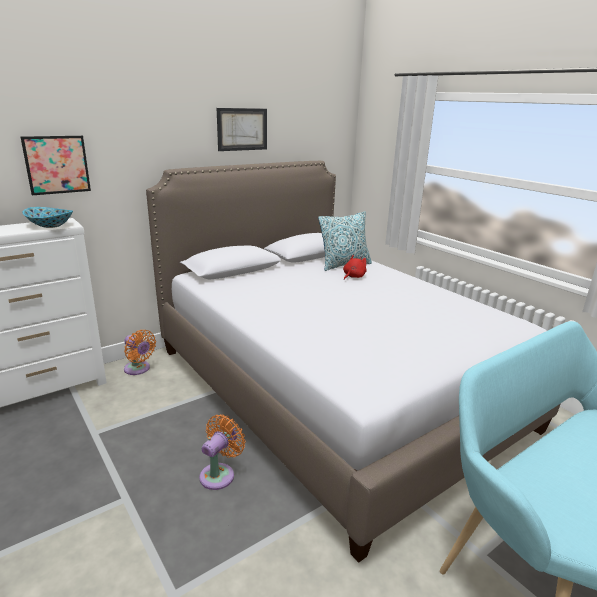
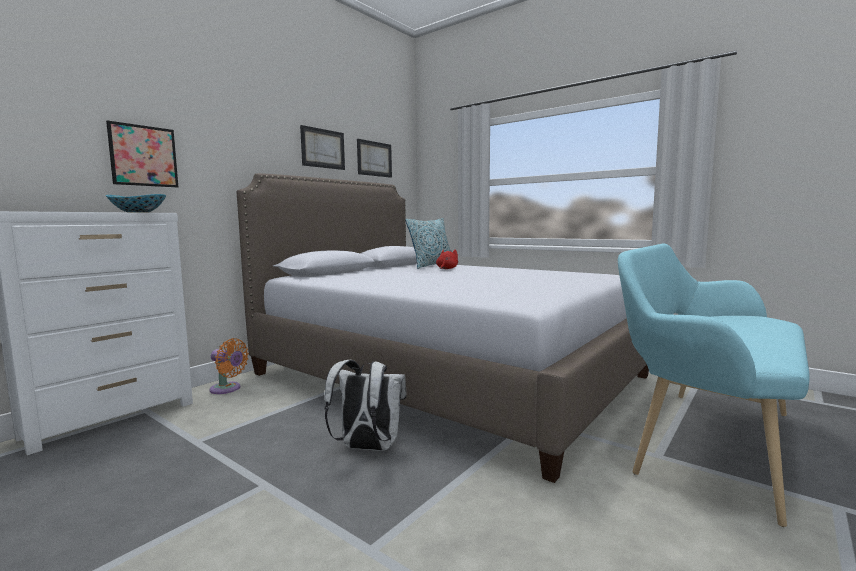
camera: 15 degrees left, 15 degrees down
orange fan [199,414,245,490] -> white backpack [324,360,407,451]
none -> picture [357,139,392,178]

